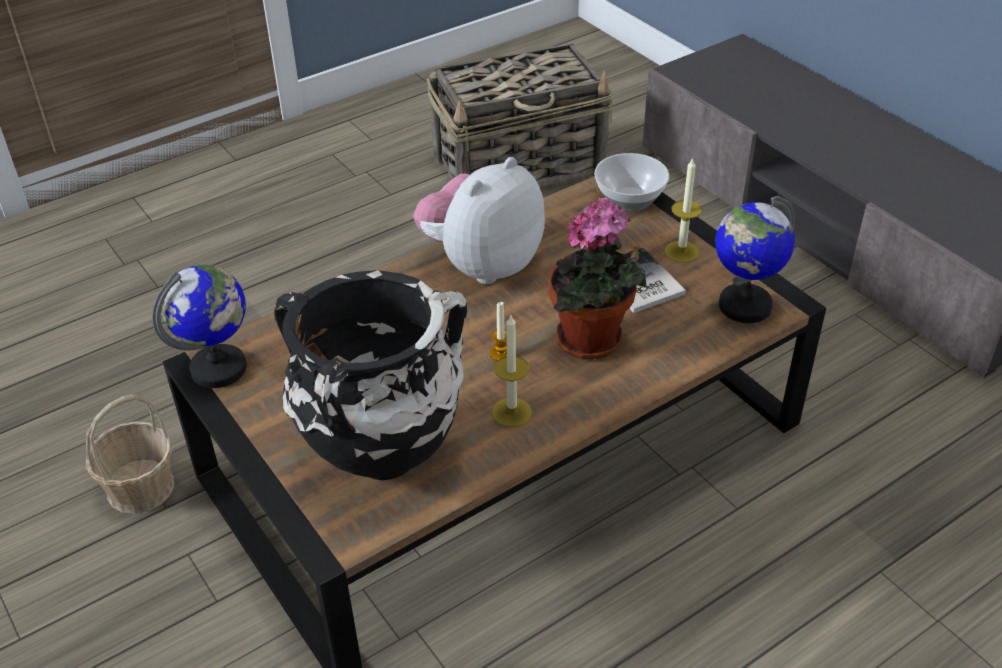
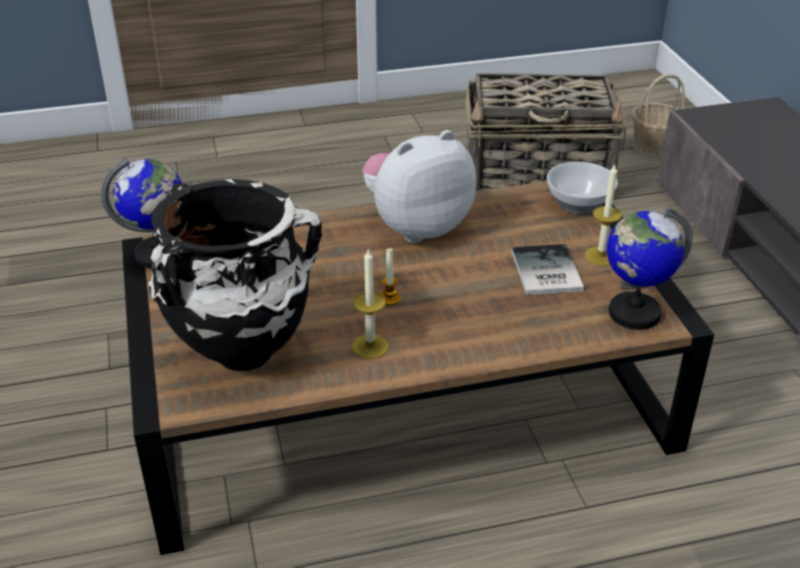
camera: 20 degrees right, 5 degrees down
basket [86,394,174,514] -> basket moved to [632,74,685,156]
potted plant [548,197,646,359] -> none

